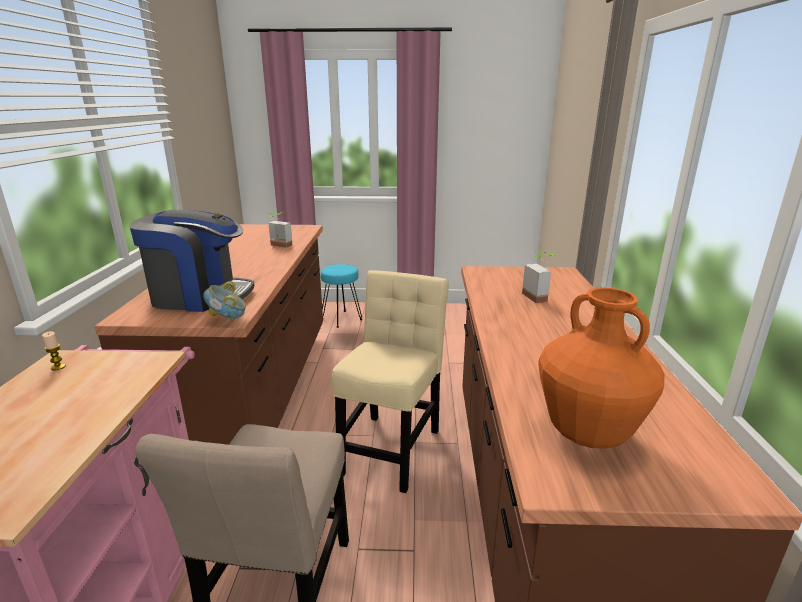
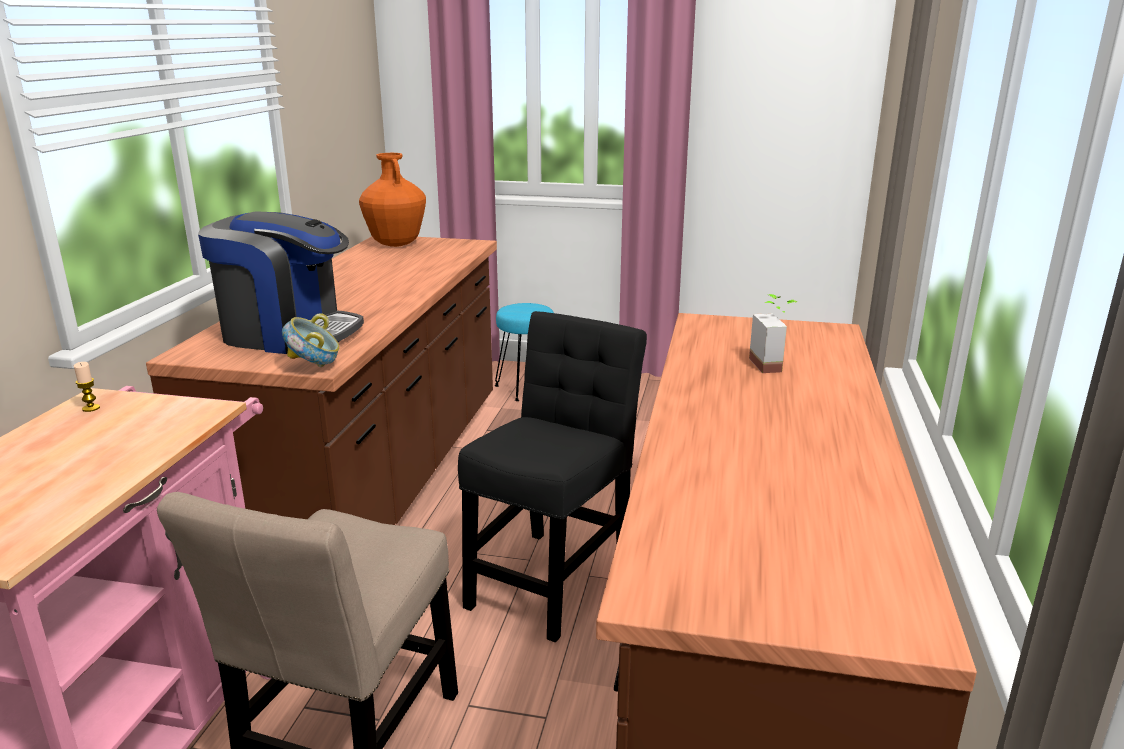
camera: 10 degrees right, 0 degrees up
potted plant [267,209,292,248] -> none
beige chair [332,270,449,493] -> black chair [458,311,647,642]
orange vase [538,287,665,449] -> orange vase moved to [359,153,426,247]

